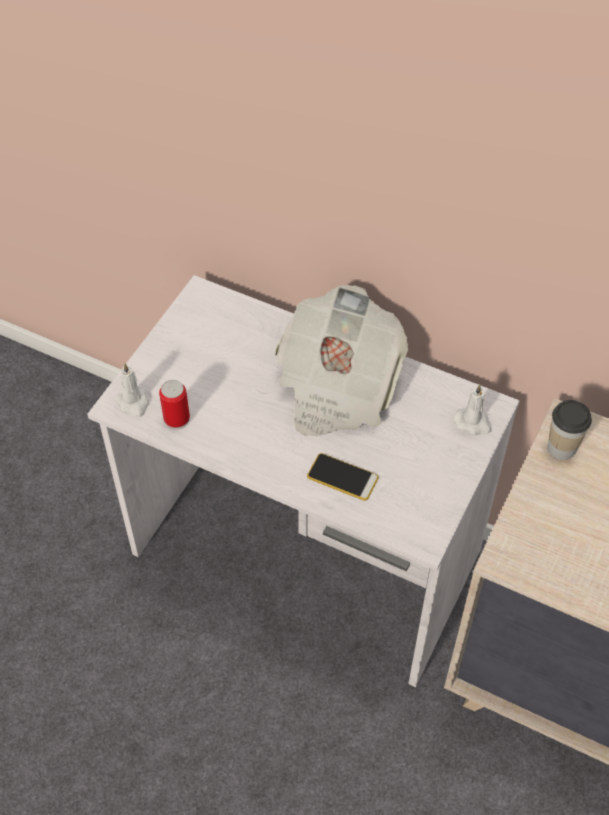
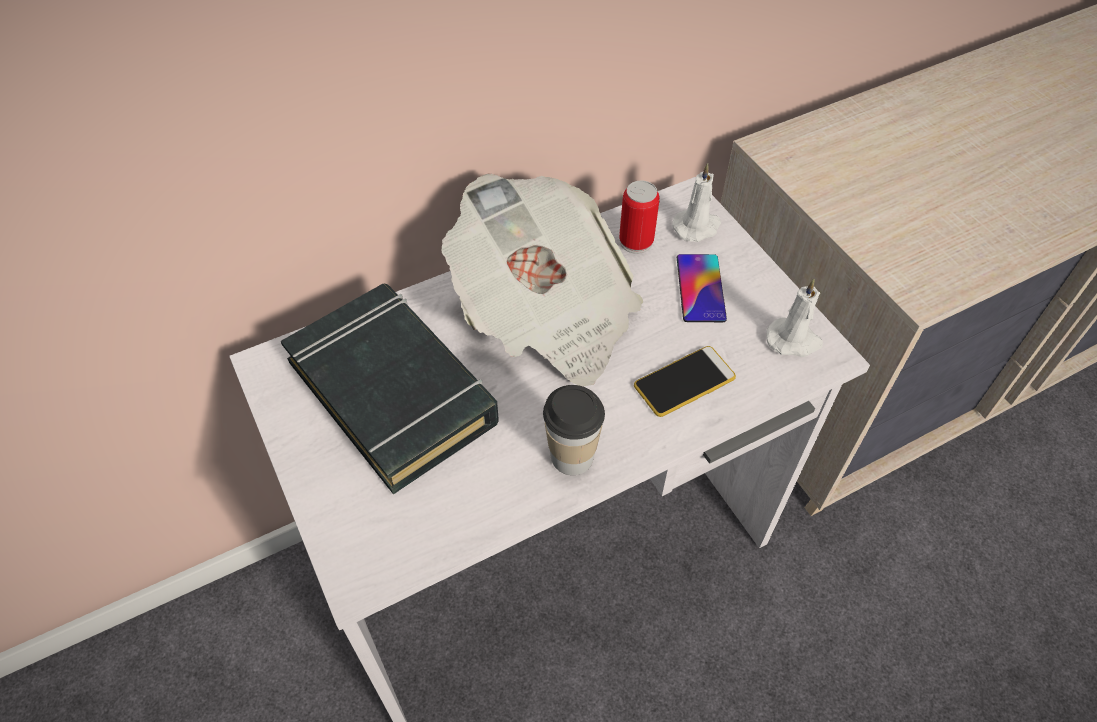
camera: 55 degrees left, 0 degrees up
white candle [115,363,149,418] -> white candle moved to [766,279,823,357]
can [159,380,190,430] -> can moved to [619,181,660,254]
cup [548,400,592,460] -> cup moved to [543,385,605,475]
none -> black book [281,284,499,494]
none -> phone [677,254,727,322]

